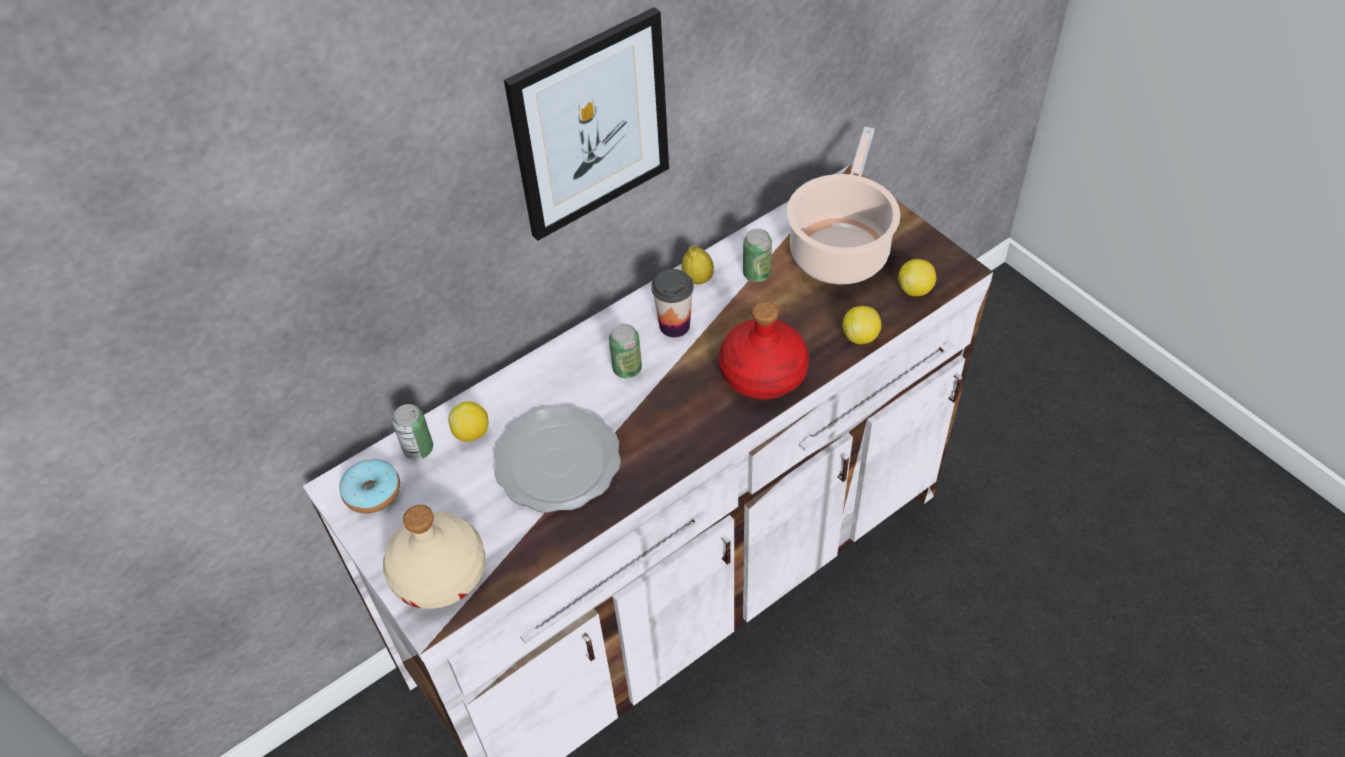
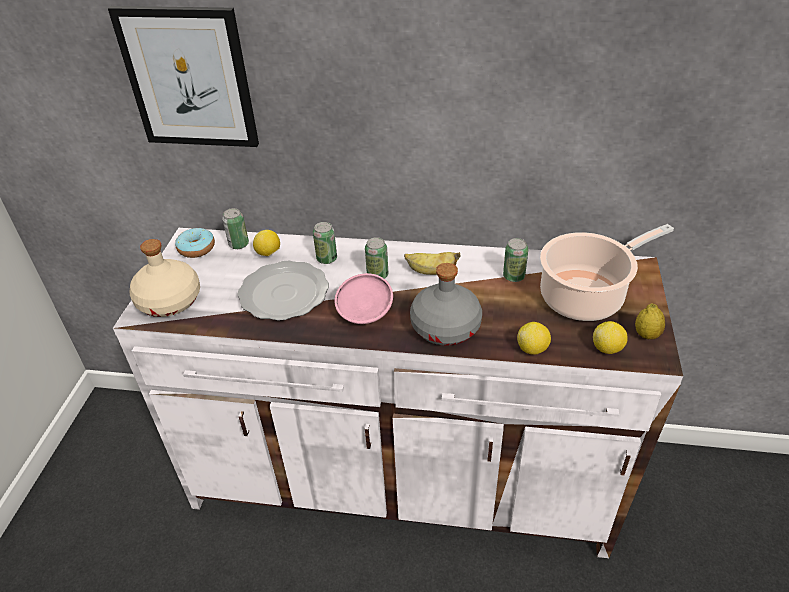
camera: 45 degrees right, 10 degrees down
picture [504,7,669,241] -> picture moved to [108,6,259,147]
cup [651,269,694,337] -> banana [404,252,460,275]
lemon [681,245,714,284] -> lemon moved to [635,303,665,339]
red bottle [719,301,809,400] -> grey bottle [410,263,482,345]
none -> can [313,222,337,264]
none -> pink bowl [335,273,393,324]

